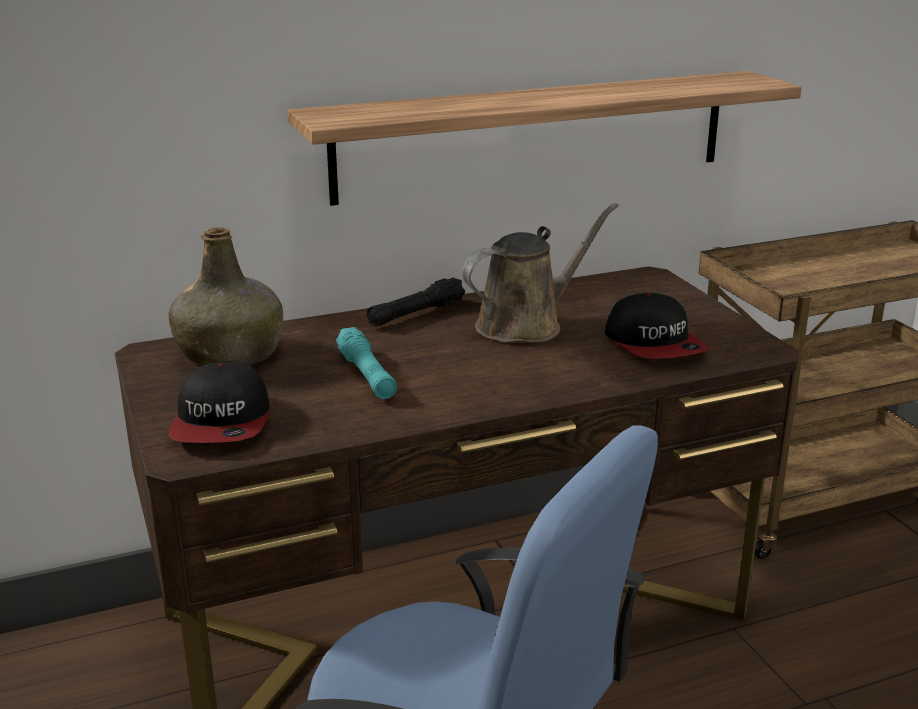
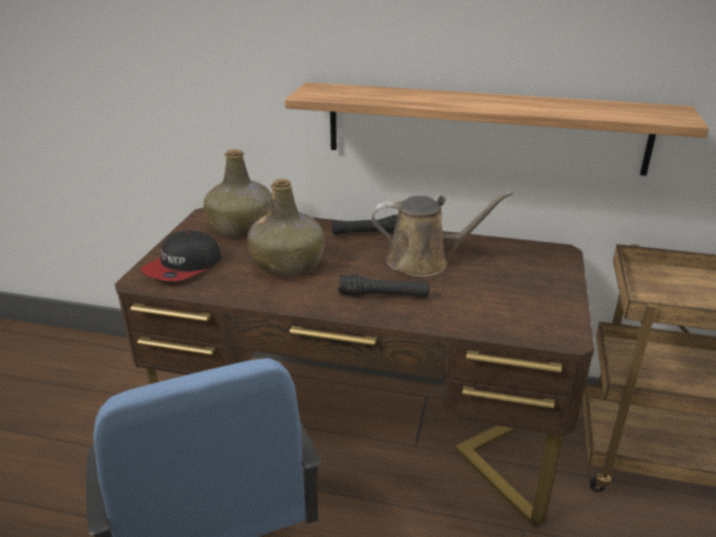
camera: 35 degrees right, 5 degrees up
turquoise flashlight [336,327,397,399] -> green bottle [247,179,325,277]
cap [605,293,709,359] -> none
none -> black flashlight [338,274,429,298]

